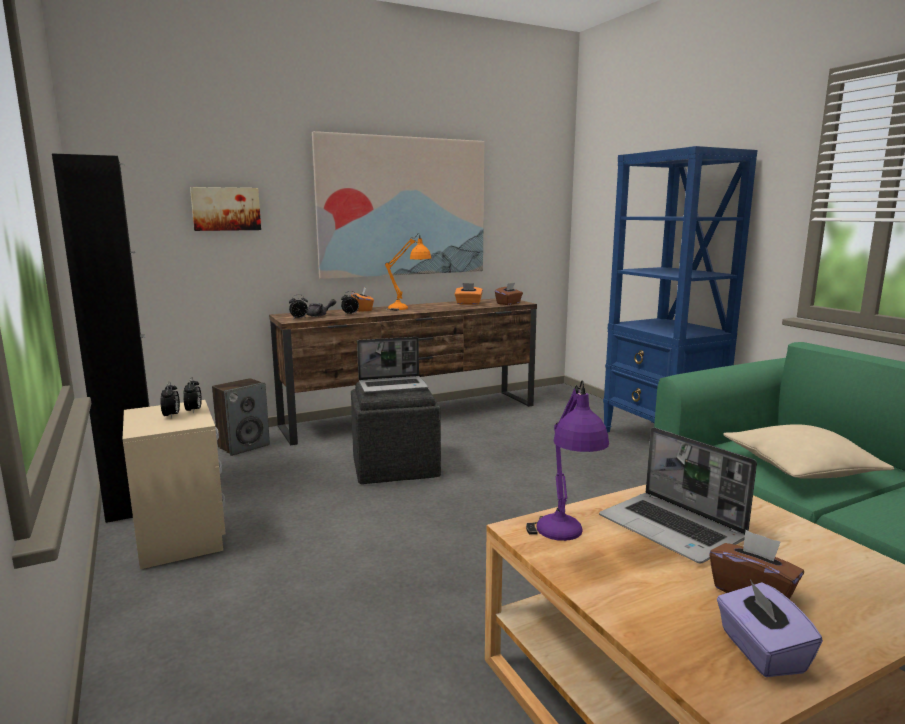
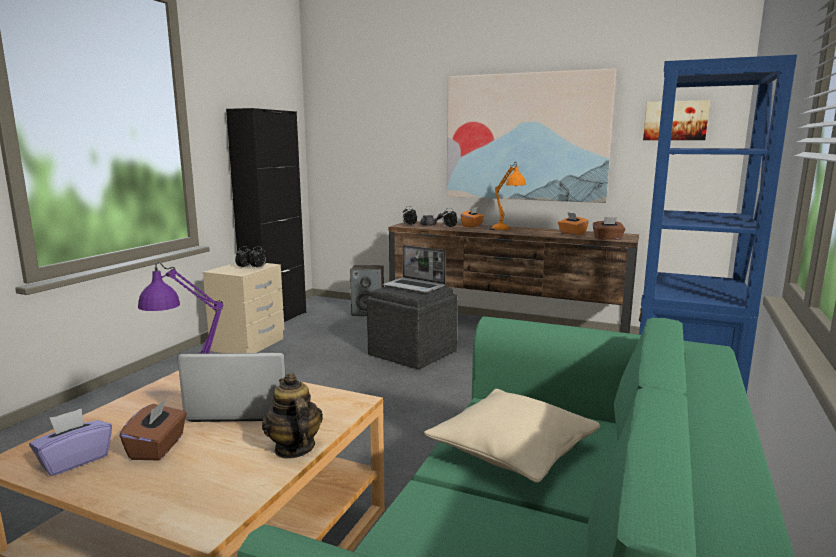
camera: 50 degrees right, 0 degrees up
picture [190,187,261,231] -> picture moved to [643,100,710,140]
laptop [599,427,757,563] -> laptop turned 75 degrees clockwise [177,353,286,422]
none -> teapot [262,373,323,459]

